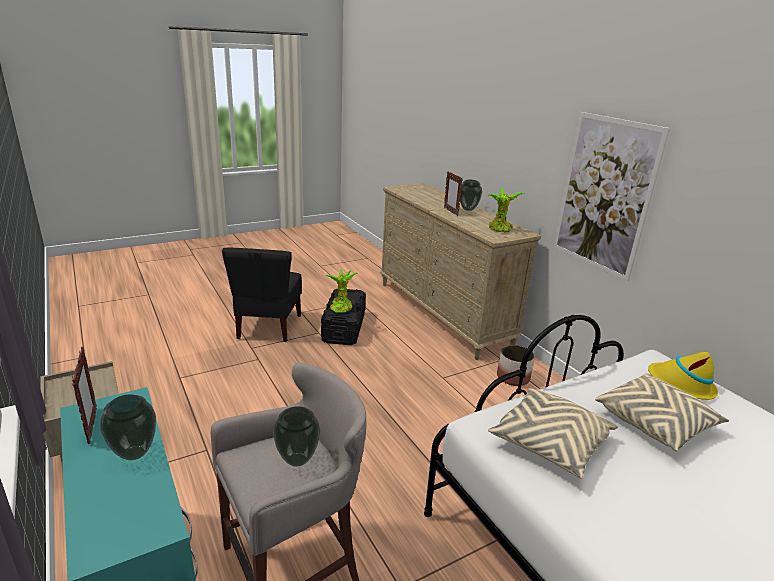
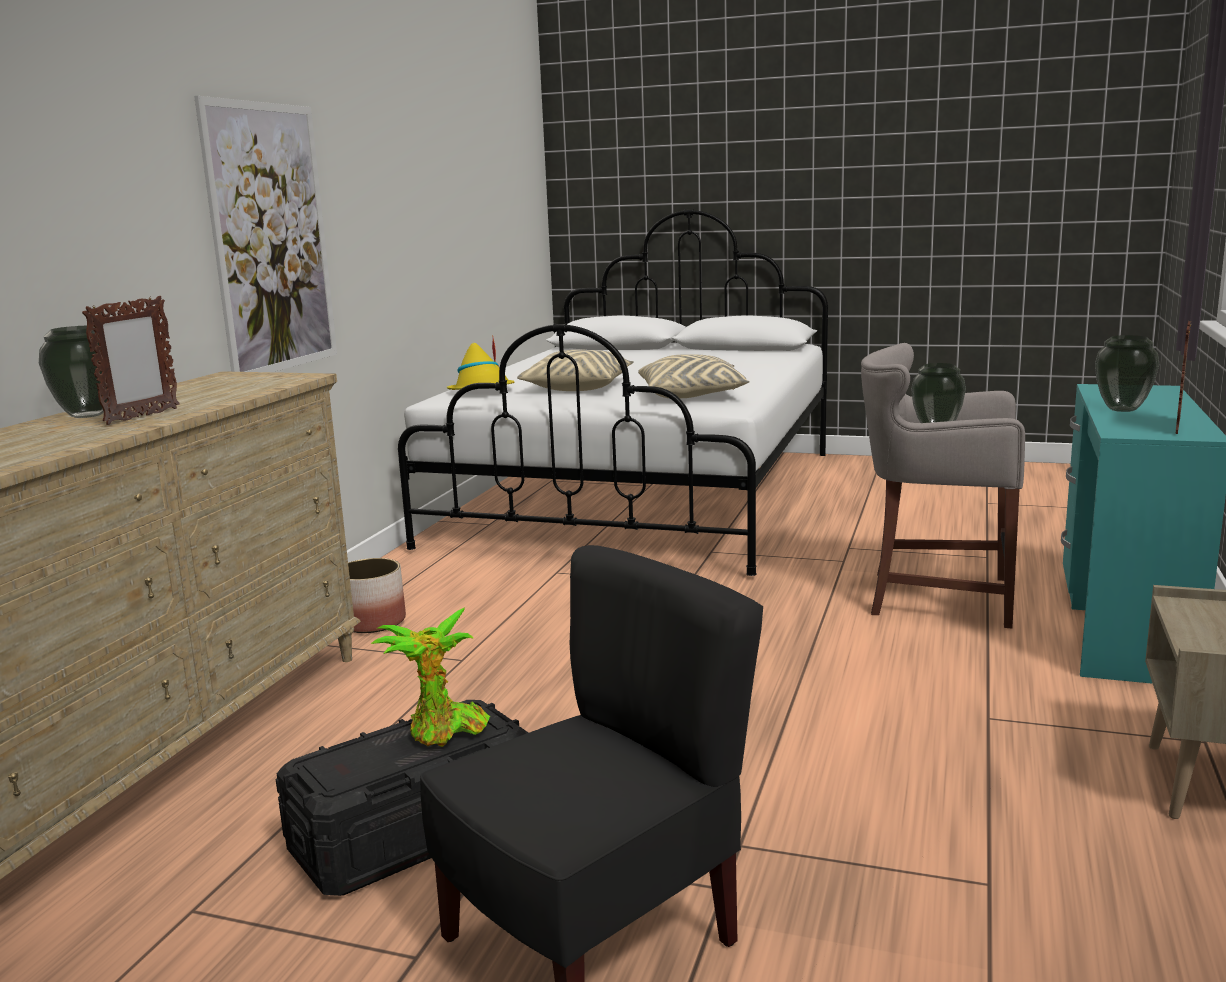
camera: 130 degrees left, 10 degrees down
potted plant [487,187,525,233] -> none

